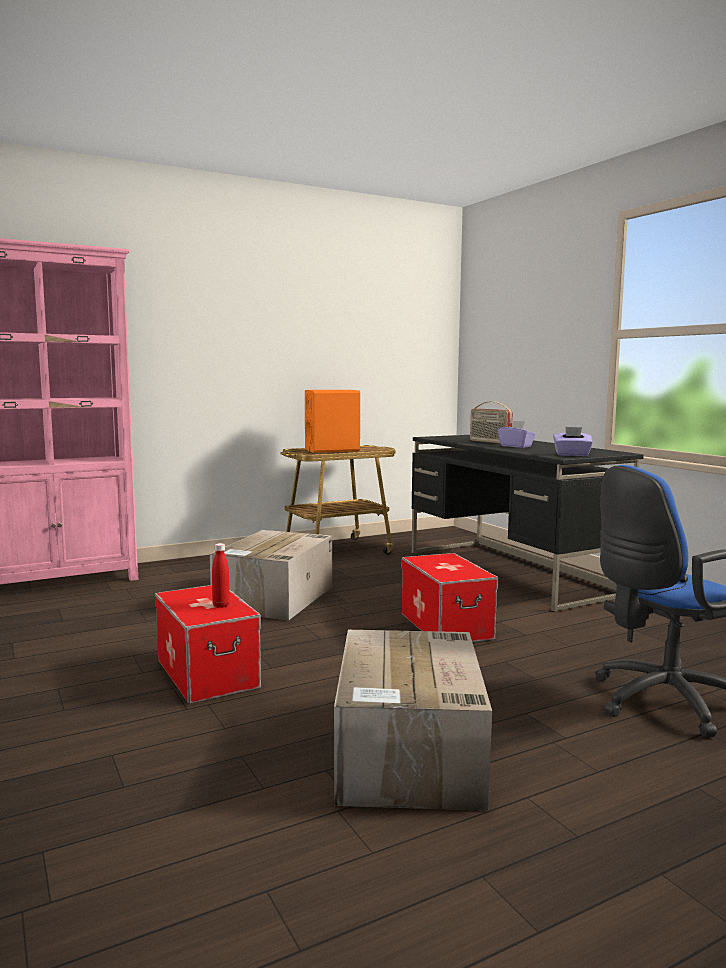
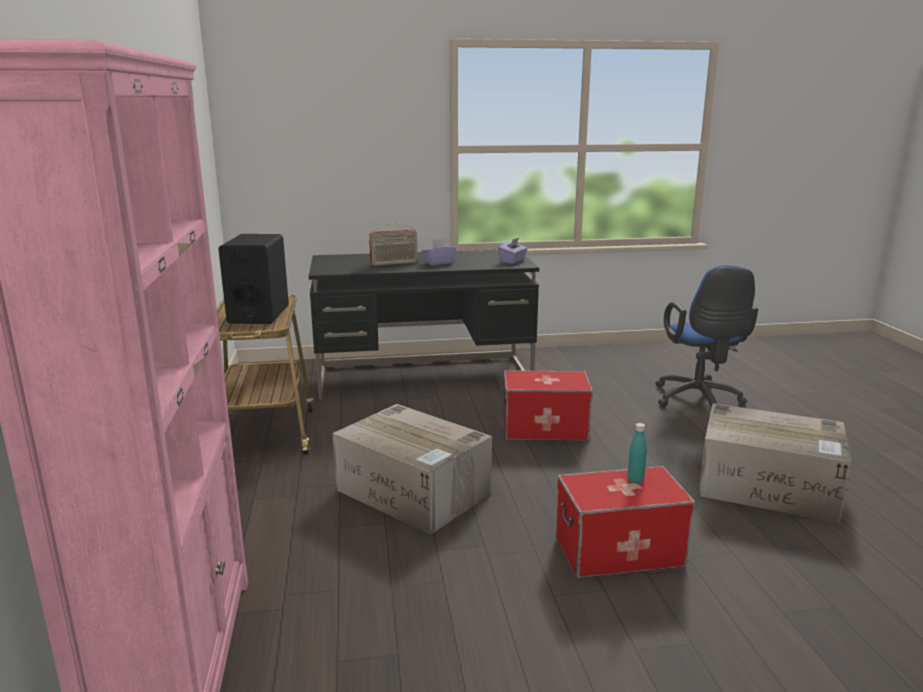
camera: 70 degrees left, 10 degrees up
red bottle [212,543,230,608] -> turquoise bottle [628,423,647,484]
orange speaker [305,390,360,453] -> black speaker [218,234,289,324]

